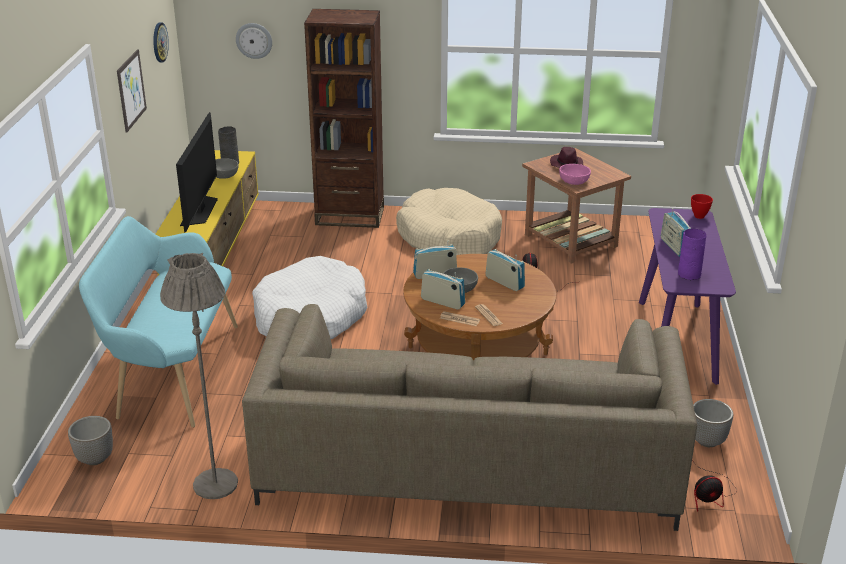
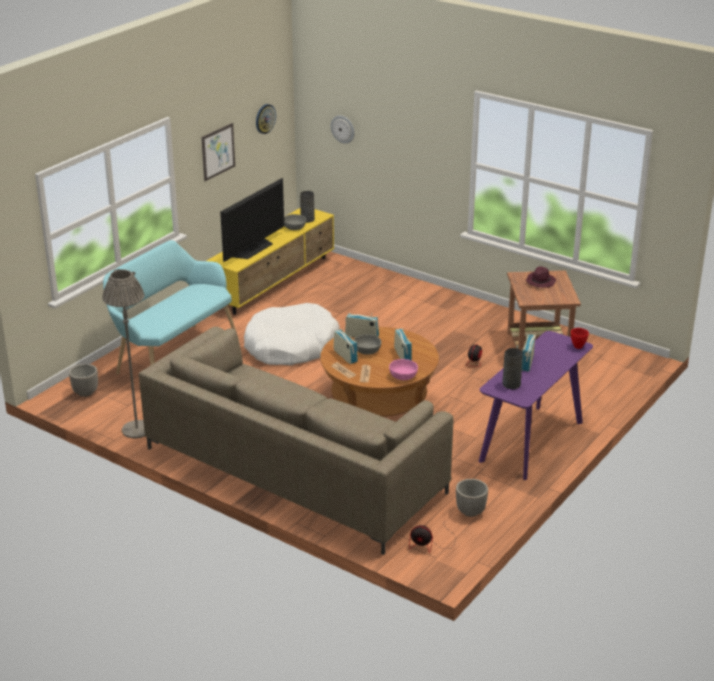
camera: 30 degrees right, 0 degrees up
brown bookcase [304,9,384,228] -> none
beige dog bed [396,188,502,255] -> none
pink bowl [559,164,591,185] -> pink bowl moved to [389,359,418,380]
purple vase [678,229,707,280] -> grey vase [502,348,523,390]

